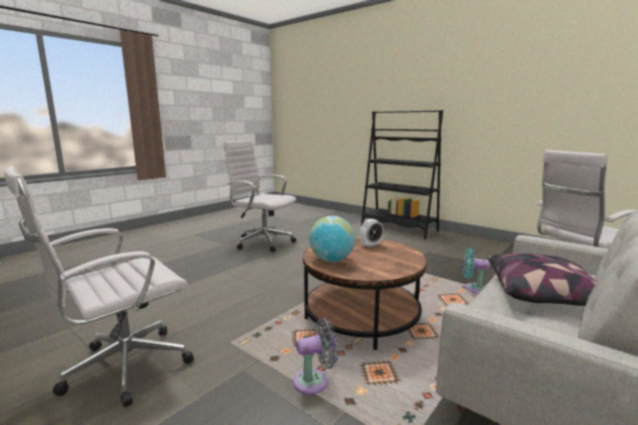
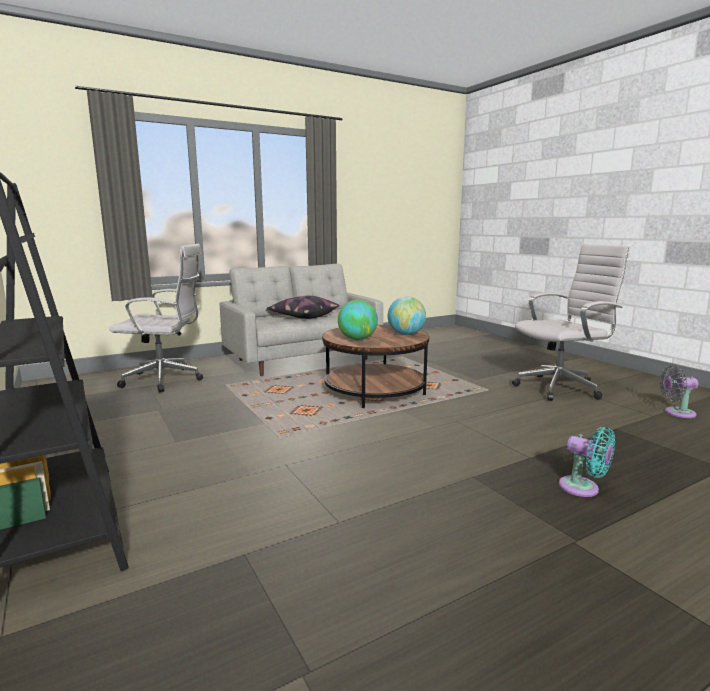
camera: 160 degrees left, 0 degrees up
white office chair [224,140,296,252] -> none
grey fan [293,318,338,395] -> grey fan moved to [660,365,699,418]
alarm clock [360,219,383,248] -> globe [338,300,378,340]
turquoise fan [463,248,490,294] -> turquoise fan moved to [559,427,615,497]

